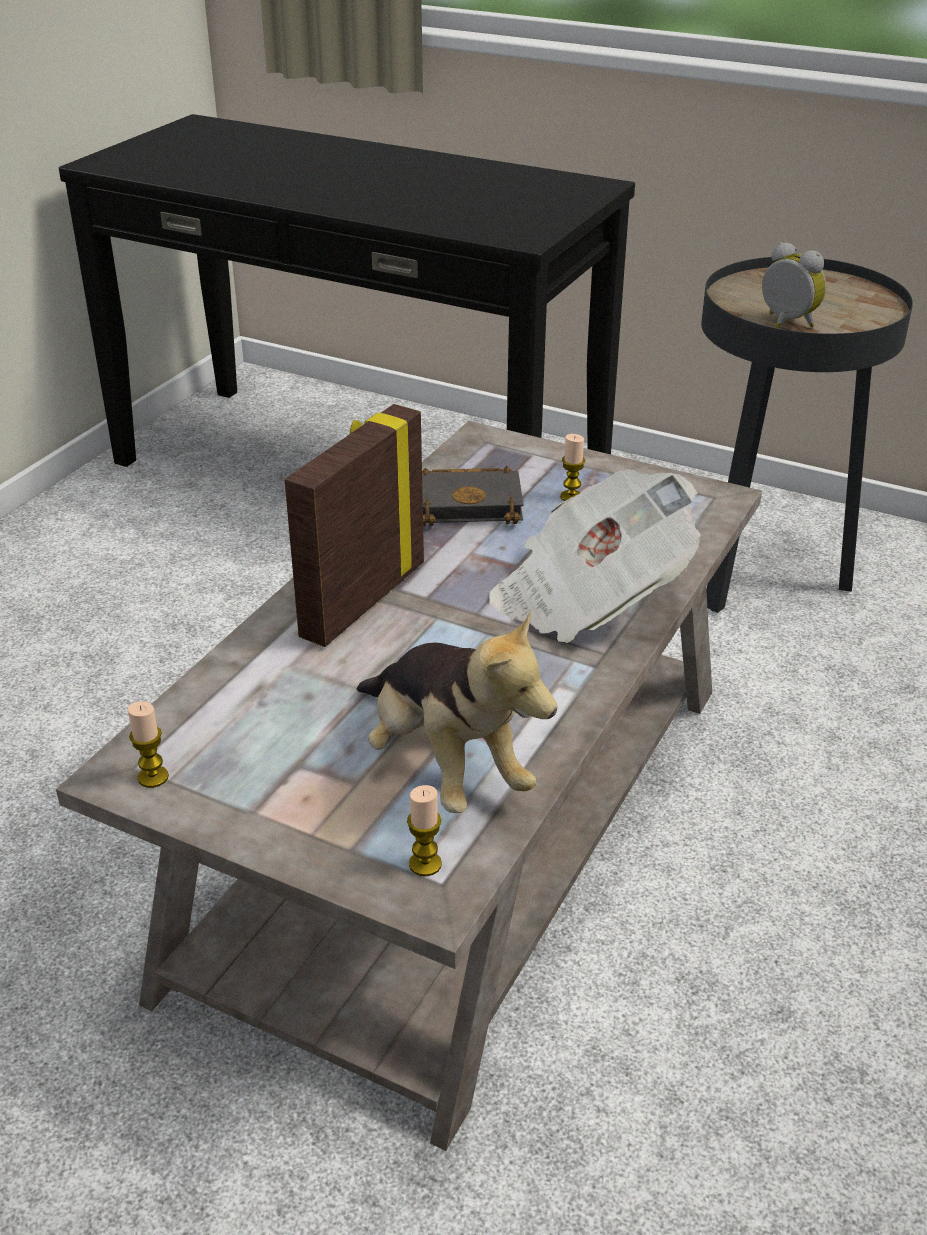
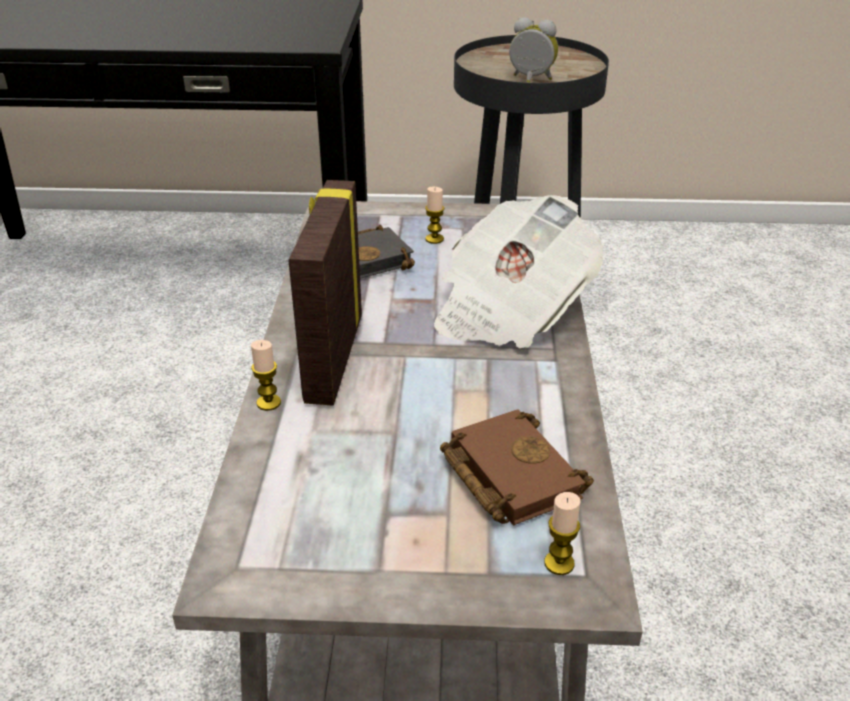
camera: 25 degrees left, 0 degrees up
candle [127,701,169,788] -> candle moved to [251,340,281,411]
plush toy [356,610,558,813] -> brown book [440,409,594,525]

